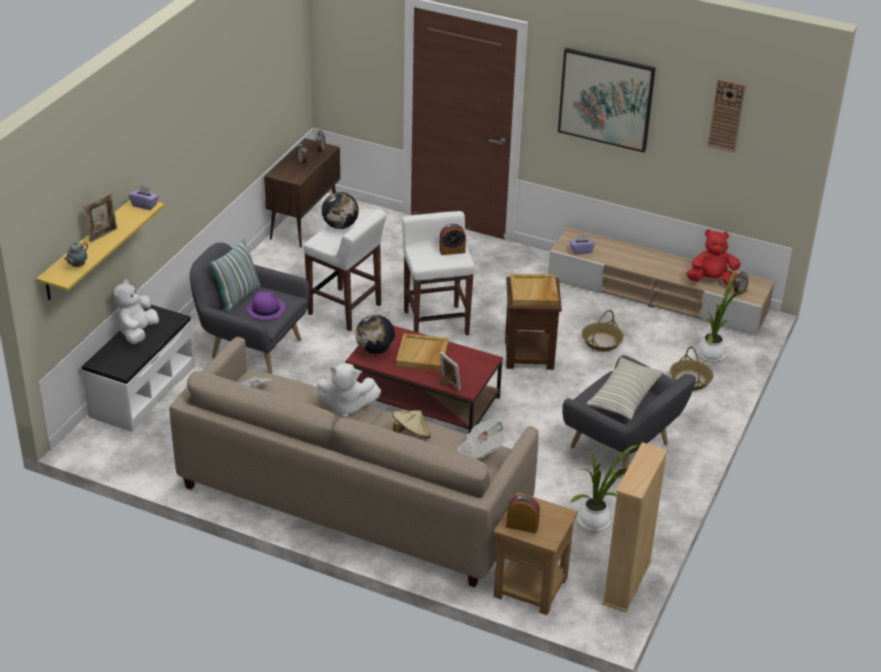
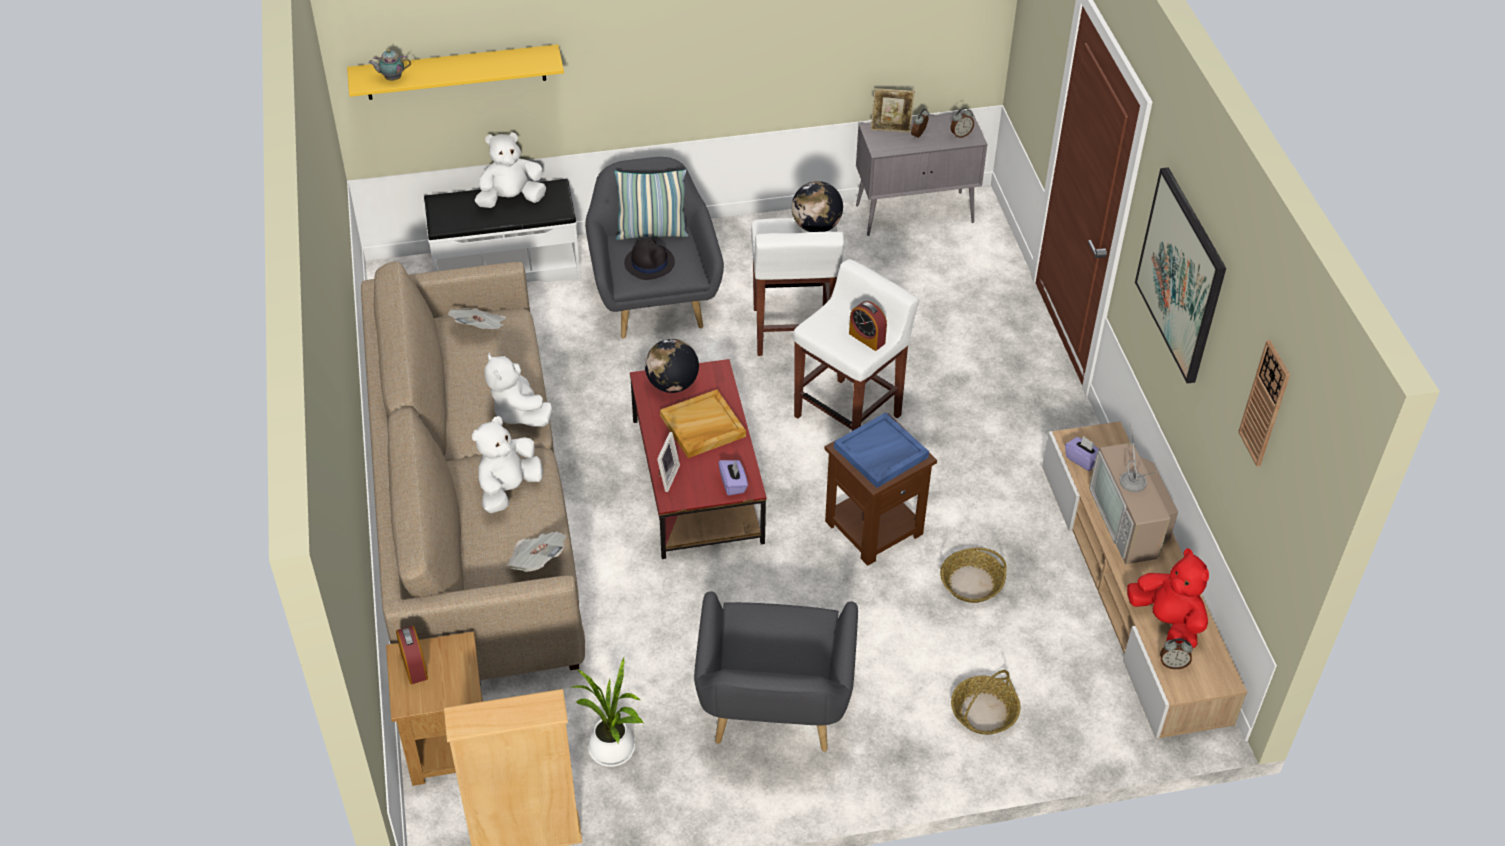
camera: 55 degrees right, 10 degrees up
picture frame [83,193,117,243] -> picture frame moved to [871,88,915,132]
purple tissue box [129,186,159,210] -> purple tissue box moved to [718,460,748,496]
purple hat [247,291,285,320] -> black hat [624,238,675,280]
brown cabinet [264,138,340,248] -> grey cabinet [856,111,988,236]
beige hat [392,410,431,438] -> white plush toy [472,416,543,513]
beige tray [510,274,559,305] -> blue tray [834,412,929,488]
pillow [587,357,664,419] -> none
potted plant [697,270,747,362] -> none
none -> television [1089,422,1178,564]

